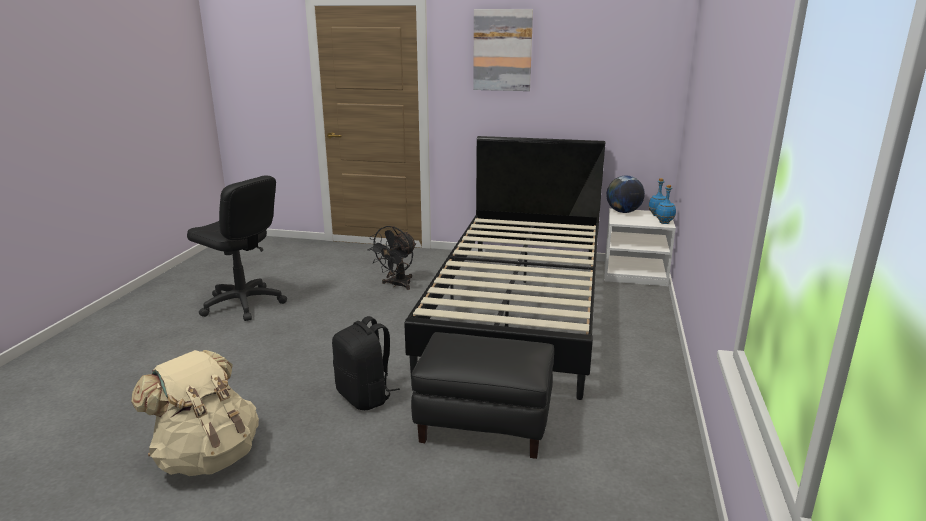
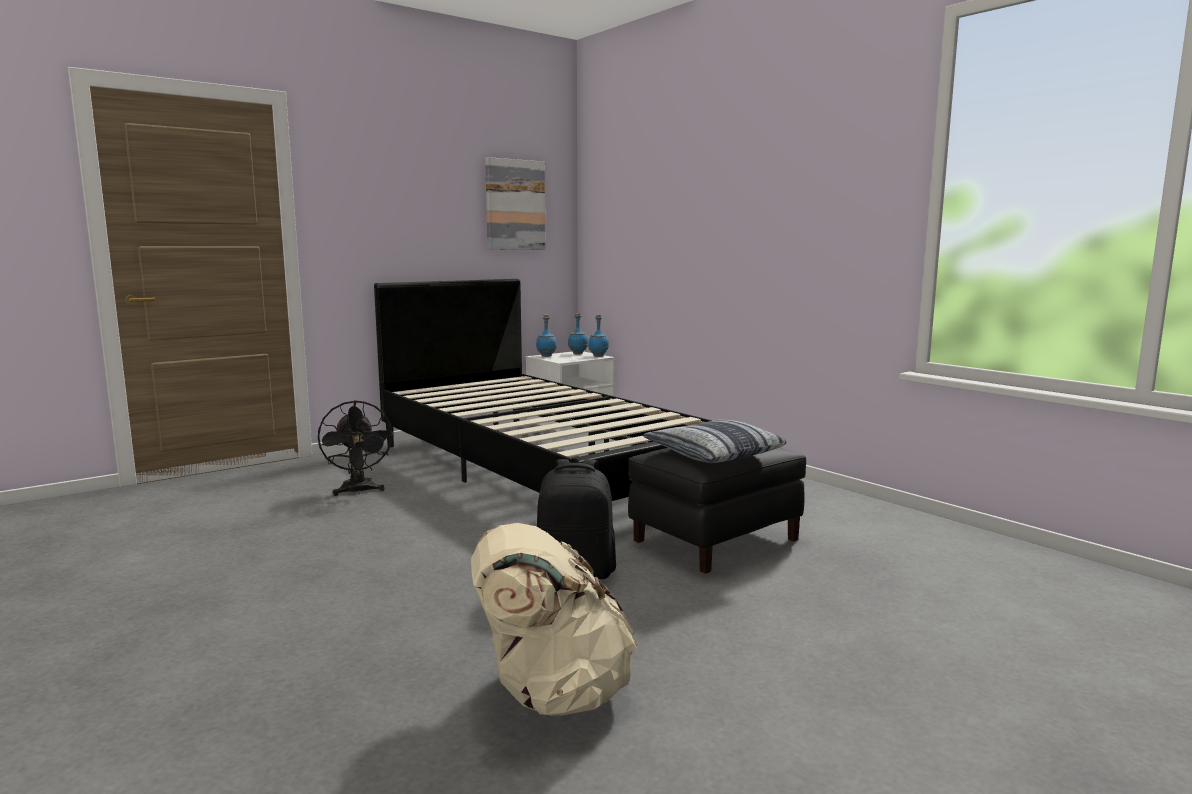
camera: 50 degrees left, 10 degrees down
black office chair [187,176,287,321] -> none
picture [473,9,533,91] -> picture moved to [485,157,546,250]
globe [606,176,645,213] -> blue bottle [536,315,557,357]
none -> pillow [643,420,787,463]

